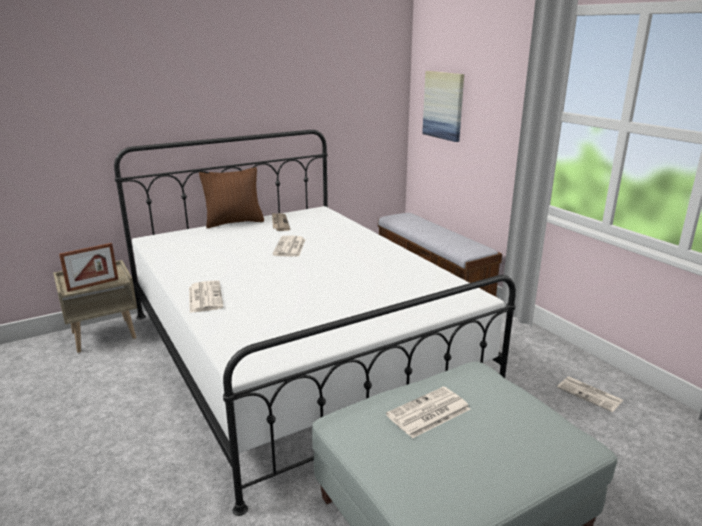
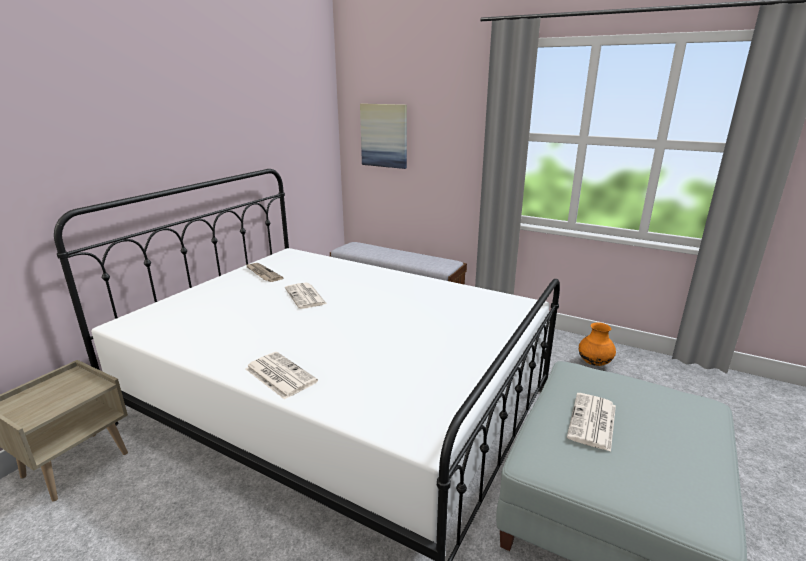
camera: 30 degrees left, 0 degrees up
picture frame [59,243,119,292] -> none
brown pillow [199,167,264,228] -> none
newspaper [557,377,624,412] -> orange vase [579,322,616,366]

